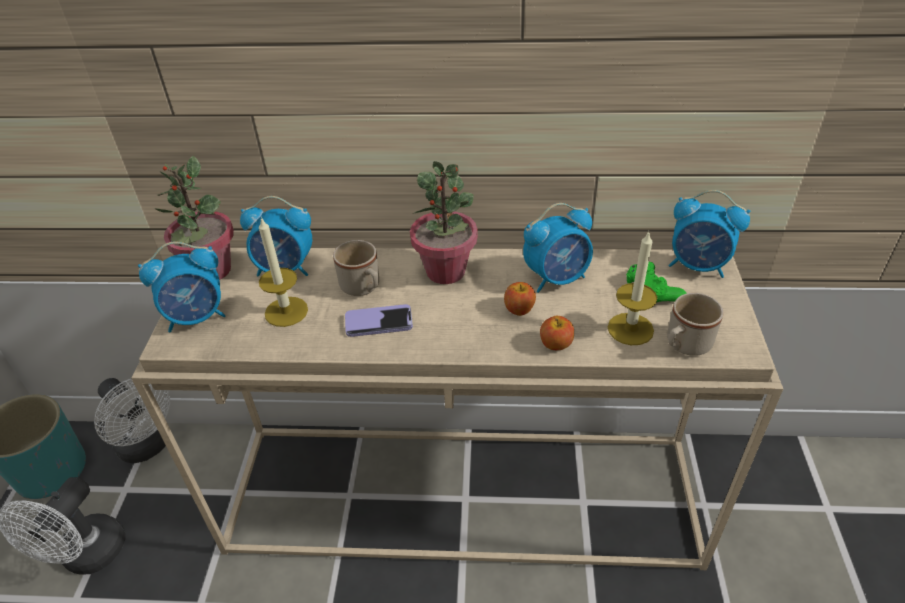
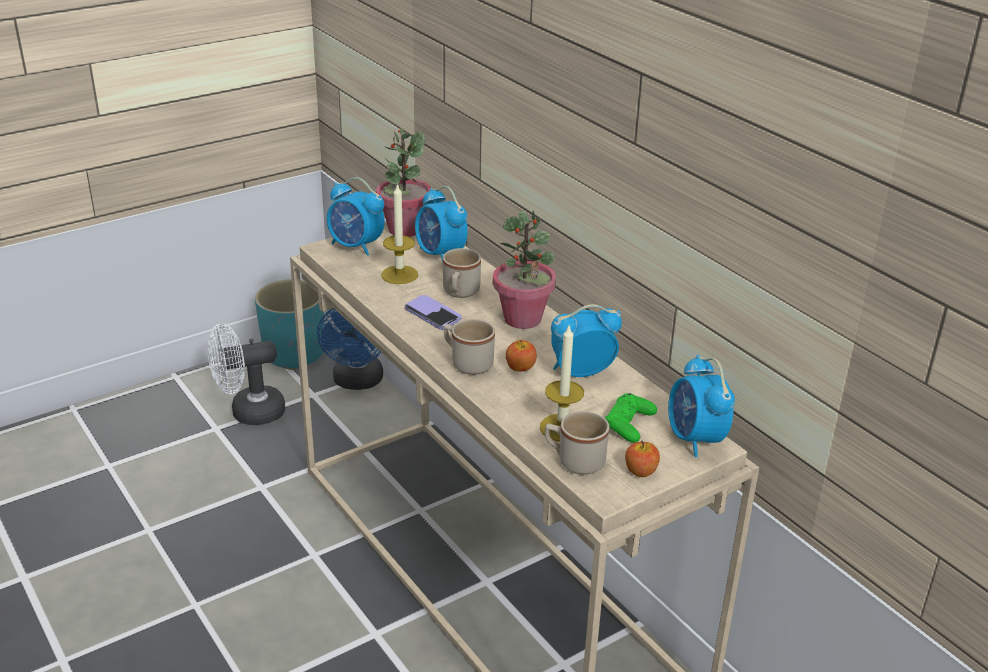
camera: 50 degrees right, 10 degrees down
white fan [94,378,170,463] -> blue fan [317,308,383,390]
alarm clock [523,203,593,293] -> alarm clock turned 135 degrees clockwise [551,304,622,377]
apple [540,316,574,350] -> apple moved to [625,440,660,477]
none -> beige mug [444,319,495,375]

